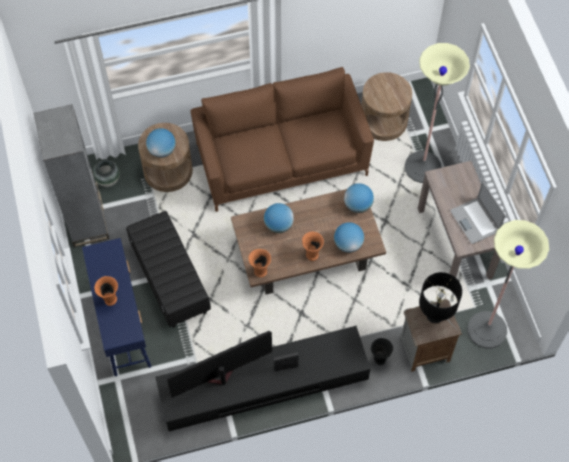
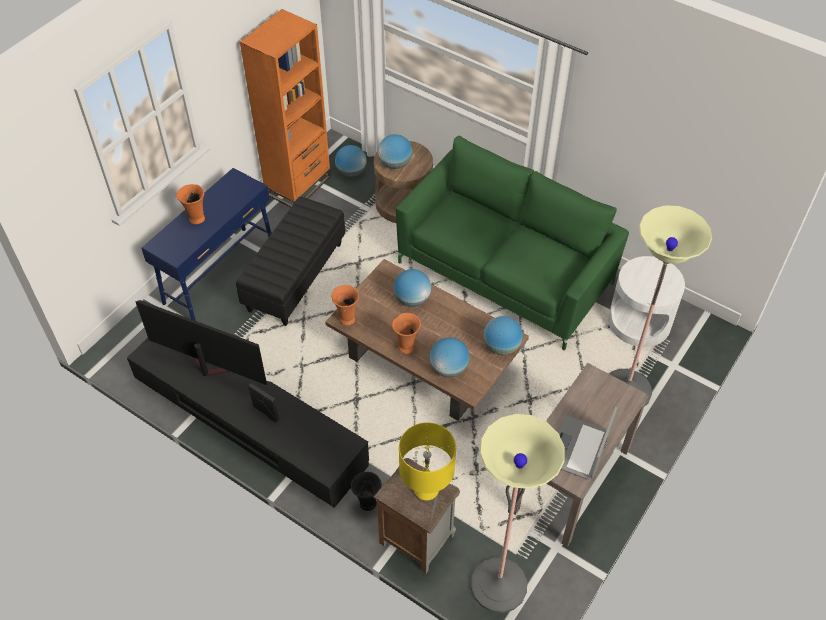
camera: 50 degrees right, 10 degrees down
grey bookcase [34,104,109,247] -> orange bookcase [240,9,331,208]
vase [93,159,120,187] -> globe [335,145,367,177]
brown sofa [190,67,374,212] -> green sofa [395,136,629,350]
brown side table [361,72,412,141] -> white side table [608,256,685,347]
black table lamp [419,272,462,323] -> yellow table lamp [399,422,456,500]

